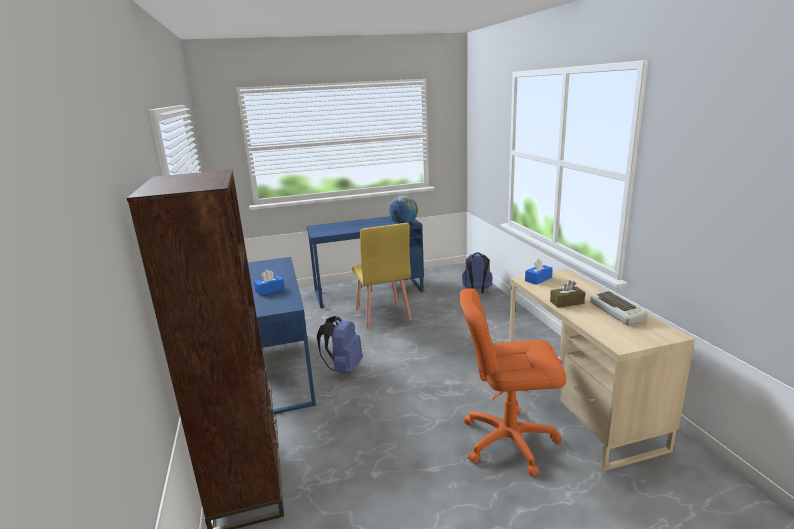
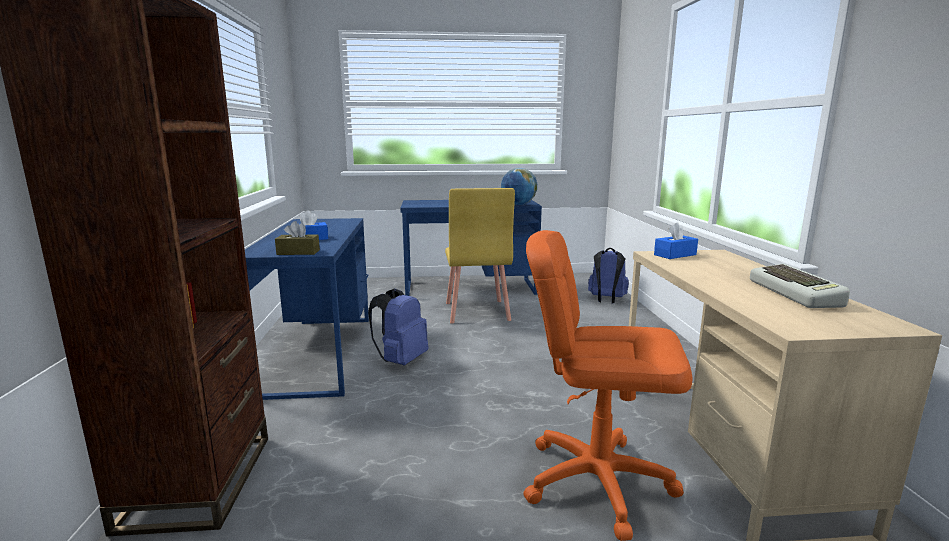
camera: 10 degrees right, 5 degrees down
brown tissue box [550,280,585,308] -> brown tissue box moved to [275,221,320,255]

